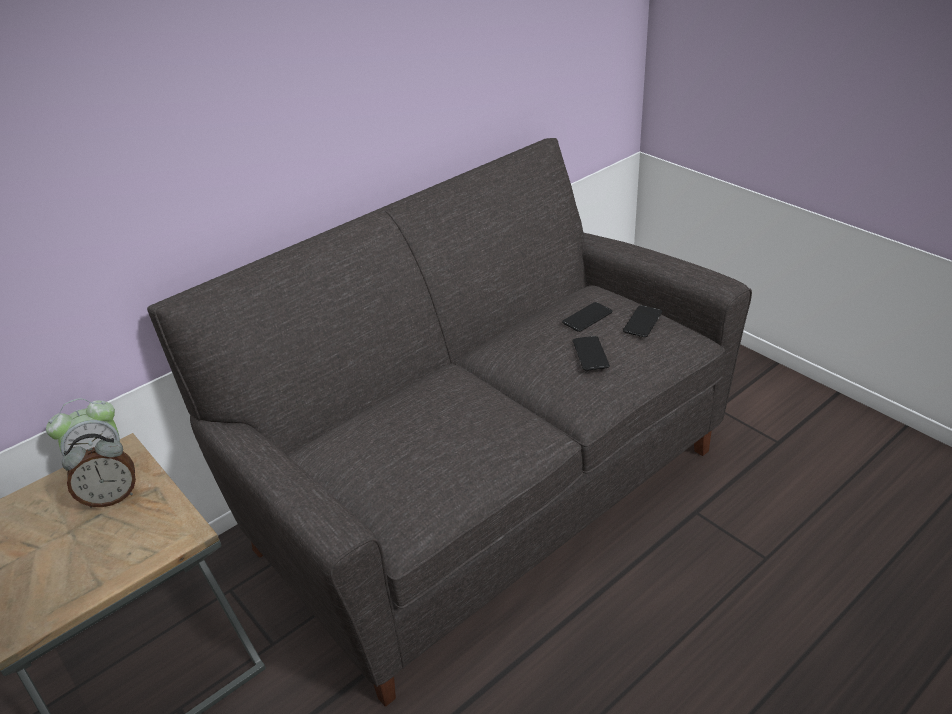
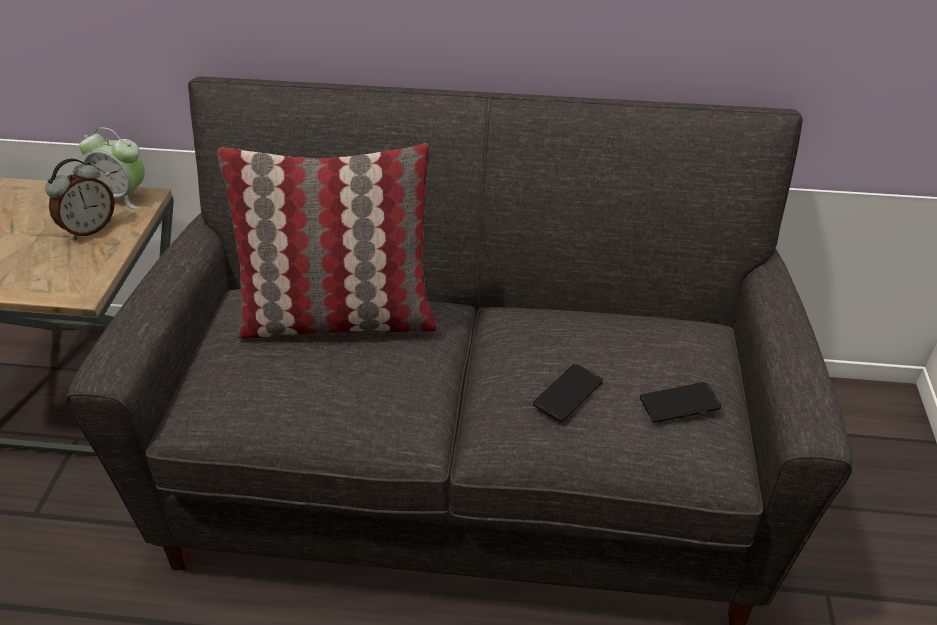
camera: 45 degrees right, 5 degrees up
alarm clock [62,433,136,508] -> alarm clock turned 75 degrees counterclockwise [45,158,115,240]
phone [562,302,612,332] -> none
none -> pillow [217,143,437,339]

